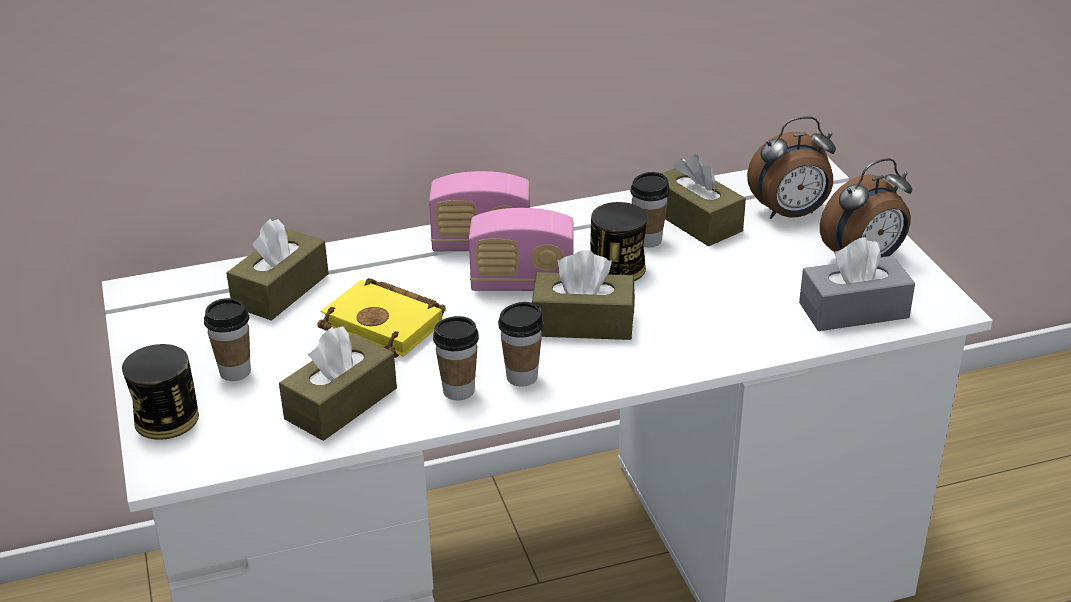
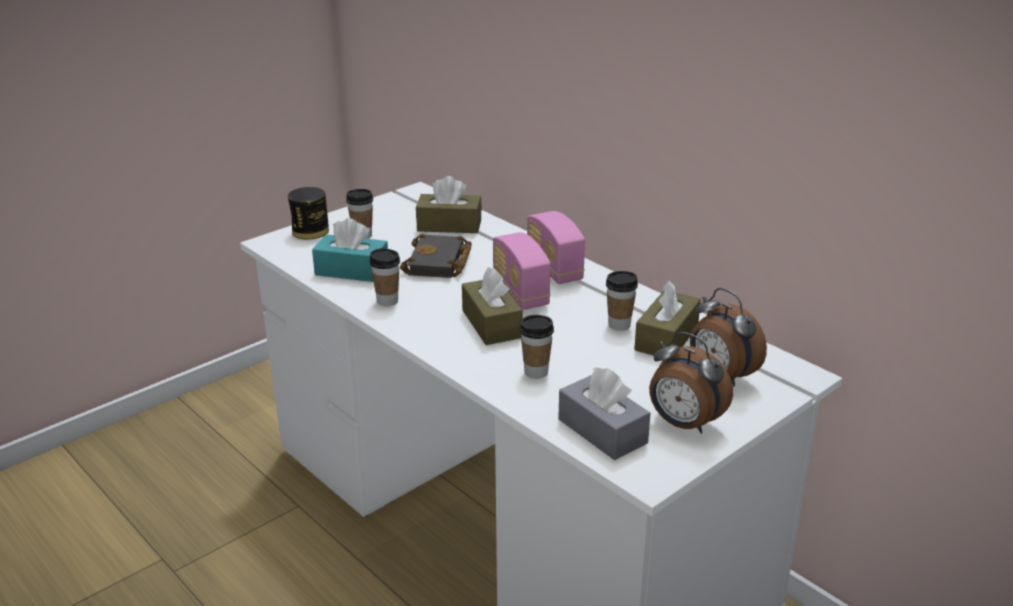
camera: 65 degrees right, 5 degrees down
brown tissue box [279,327,397,441] -> turquoise tissue box [312,218,388,282]
yellow book [317,278,446,358] -> black book [400,234,472,278]
cup [498,302,544,386] -> cup moved to [520,315,554,379]
can [590,202,648,281] -> none

